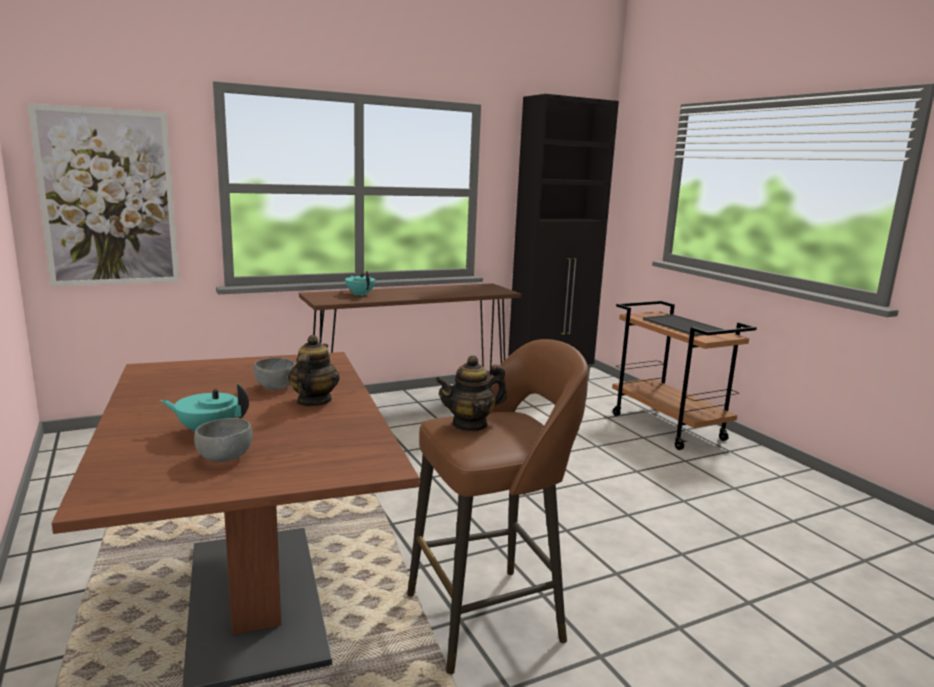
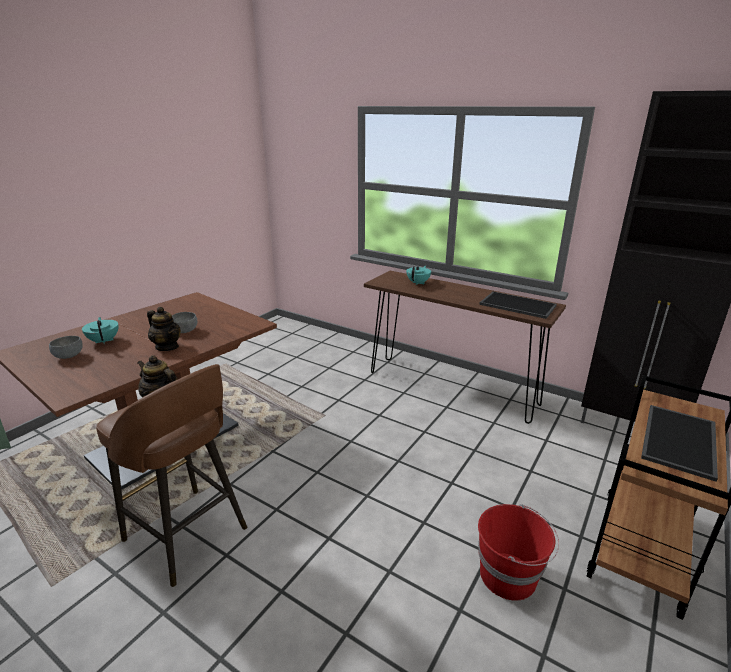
camera: 60 degrees right, 10 degrees up
picture [27,103,179,286] -> none
teapot [288,335,340,406] -> teapot turned 60 degrees clockwise [147,307,181,351]
none -> red bucket [478,504,559,601]
none -> tray [479,291,557,319]

